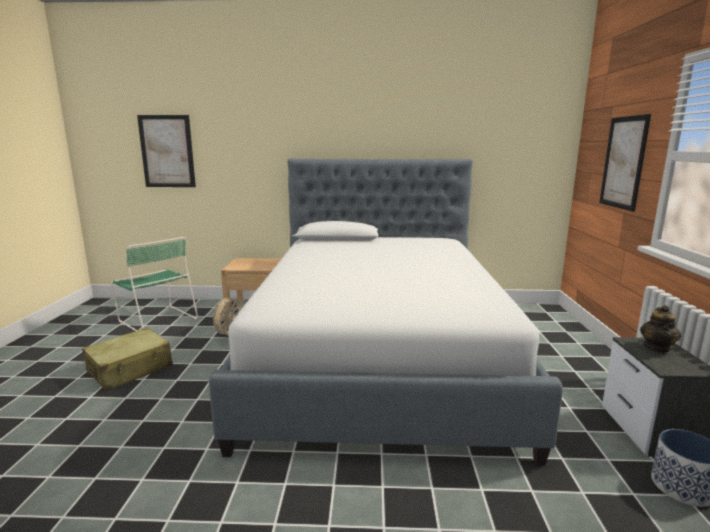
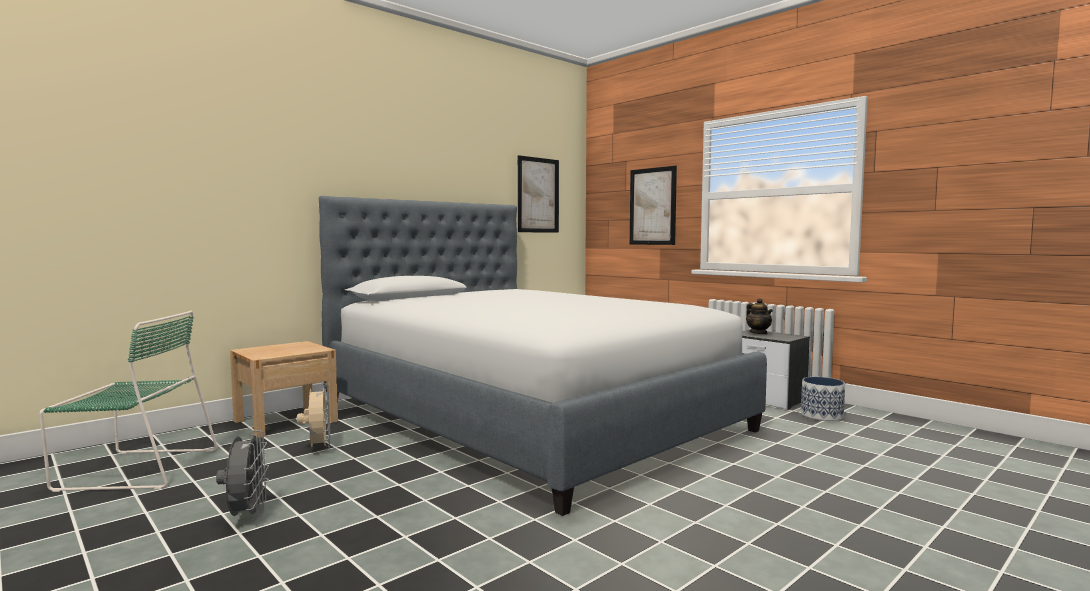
camera: 45 degrees left, 10 degrees down
beige suitcase [82,327,173,391] -> grey fan [216,430,269,520]
picture [137,115,196,187] -> picture moved to [518,155,559,233]

